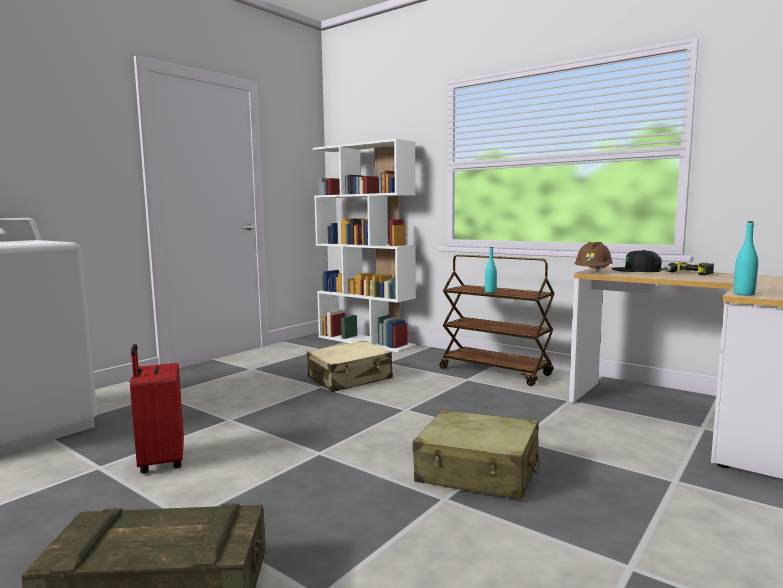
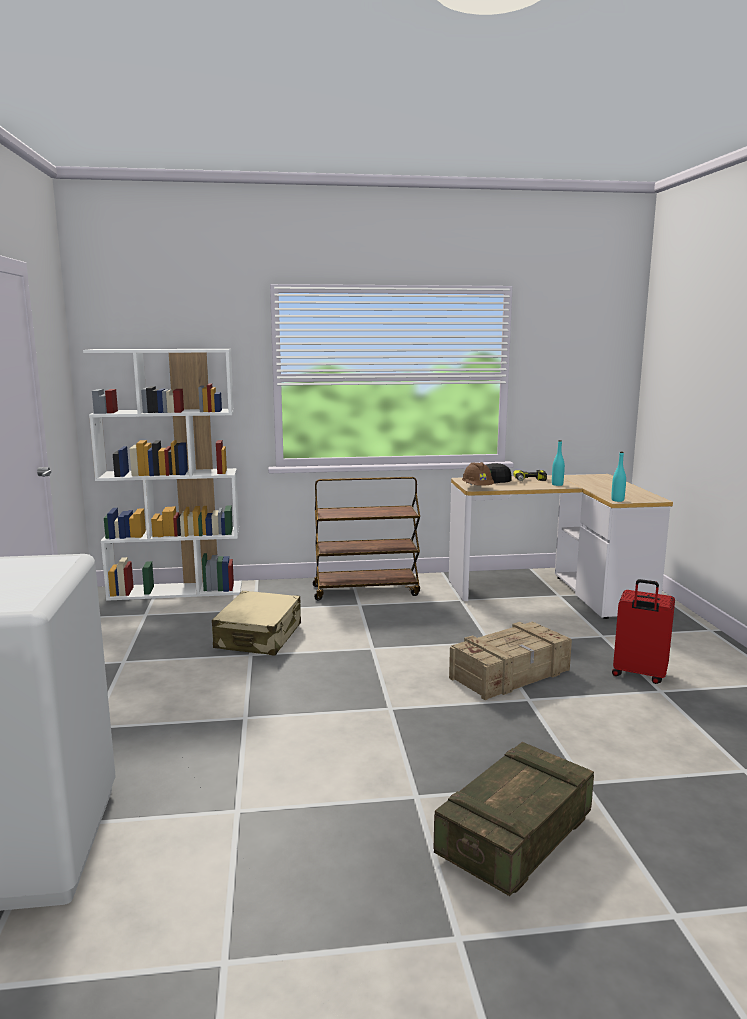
camera: 45 degrees left, 5 degrees up
red suitcase [130,344,184,473] -> red suitcase moved to [612,579,675,684]
beige suitcase [413,410,540,500] -> crate [449,622,572,700]
turquoise bottle [485,247,497,293] -> turquoise bottle moved to [552,440,565,486]

